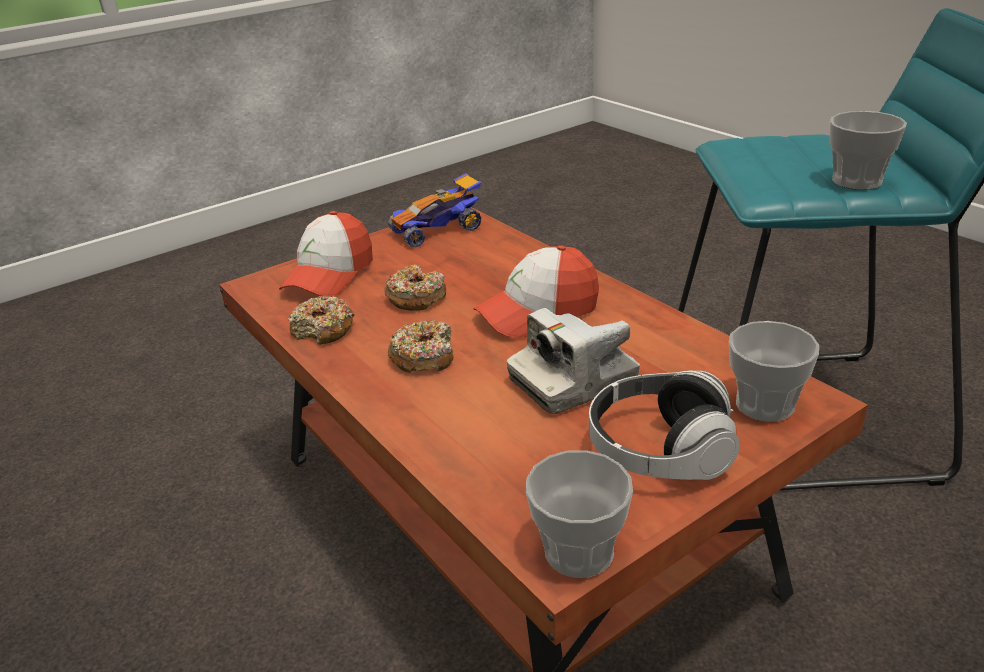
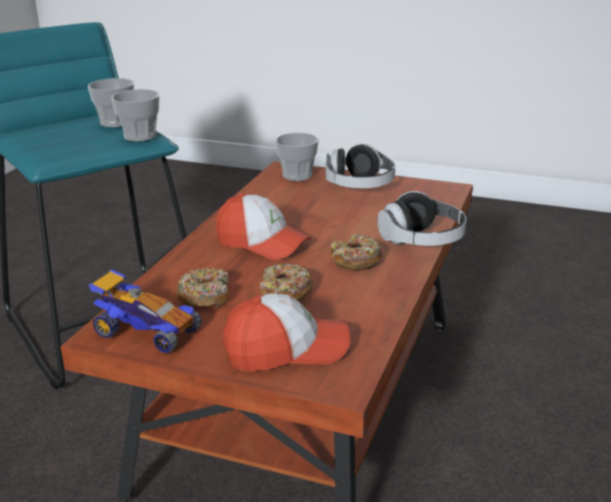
camera: 125 degrees left, 5 degrees down
donut [288,296,355,345] -> donut moved to [176,268,229,308]
camera [507,308,640,414] -> none
cup [526,450,633,578] -> cup moved to [111,89,160,141]
none -> headphones [377,191,466,246]

